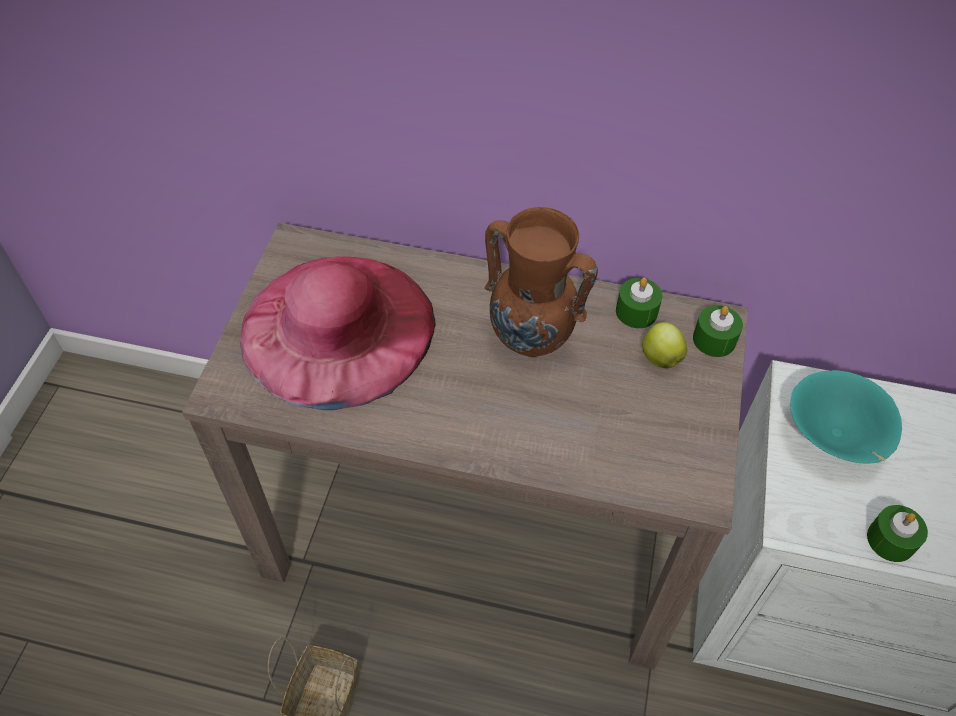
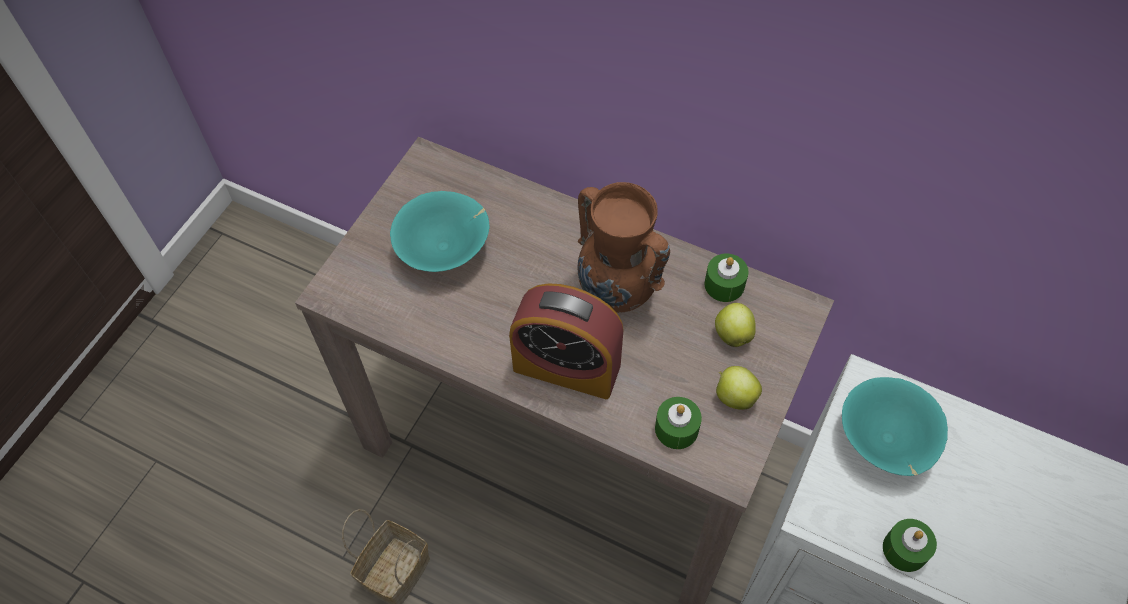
camera: 15 degrees right, 5 degrees up
pink hat [240,256,436,410] -> turquoise bowl [390,191,490,272]
green candle [693,305,743,357] -> green candle moved to [655,397,702,449]
none -> alarm clock [509,283,623,399]
none -> apple [716,366,762,410]

